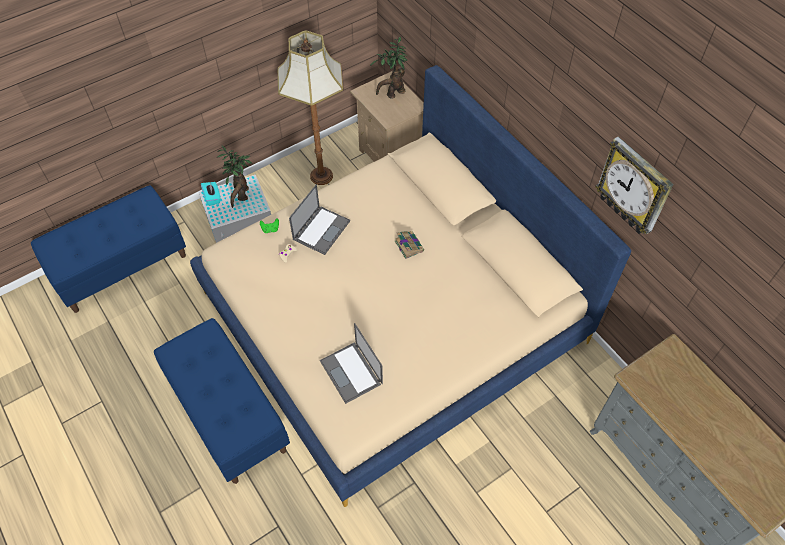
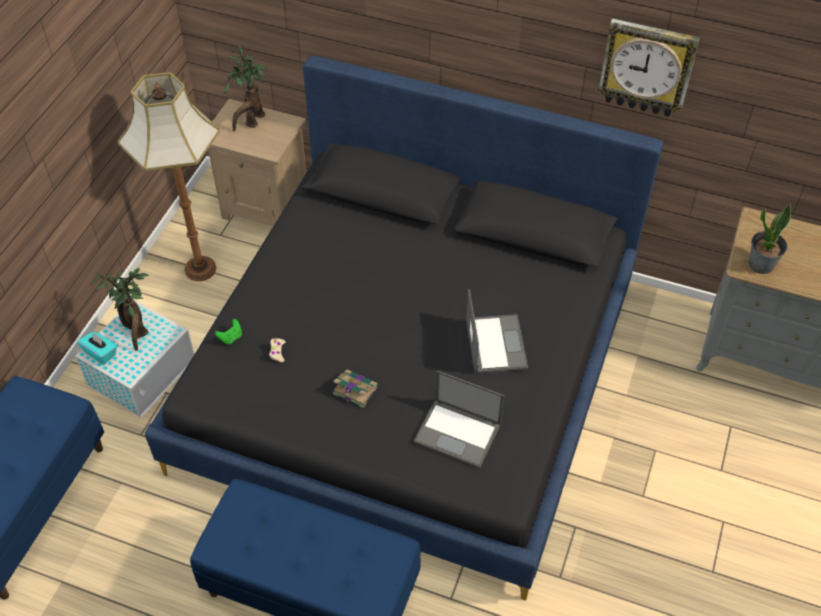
camera: 35 degrees left, 5 degrees down
beige bed [190,65,631,507] -> black bed [145,56,664,600]
laptop [289,184,350,255] -> laptop moved to [466,289,528,374]
book [395,231,424,259] -> book moved to [333,370,378,408]
none -> potted plant [749,204,791,274]

